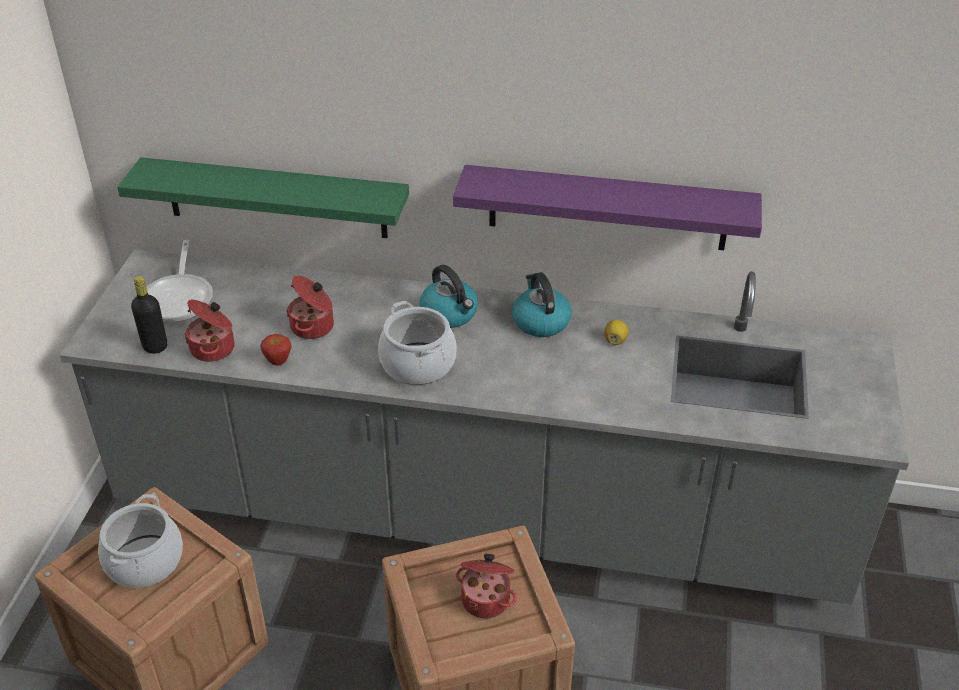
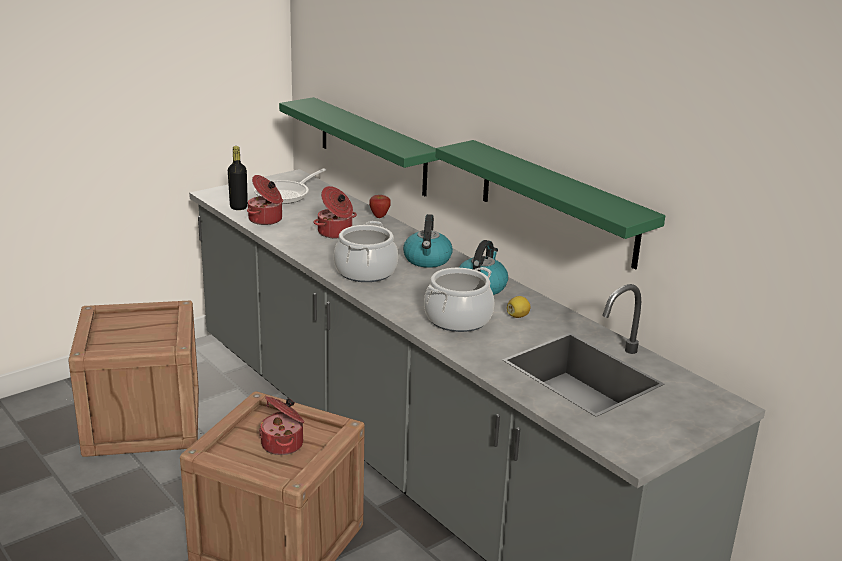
camera: 40 degrees right, 15 degrees down
cooking pot [98,494,183,588] -> cooking pot moved to [424,267,494,332]
apple [260,334,292,366] -> apple moved to [369,195,391,218]
purple shelf [453,165,762,250] -> green shelf [436,140,665,270]

